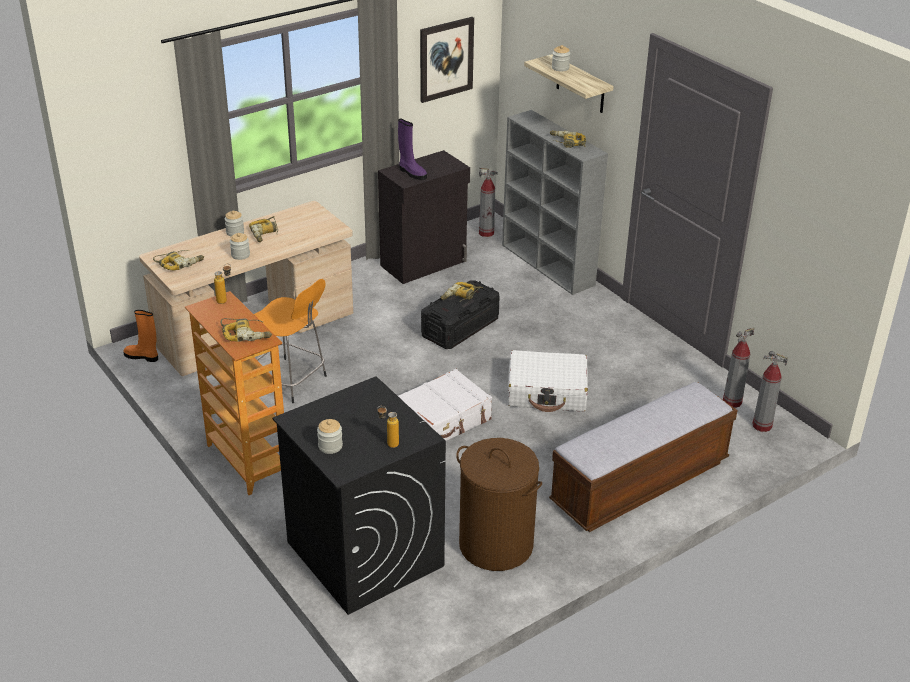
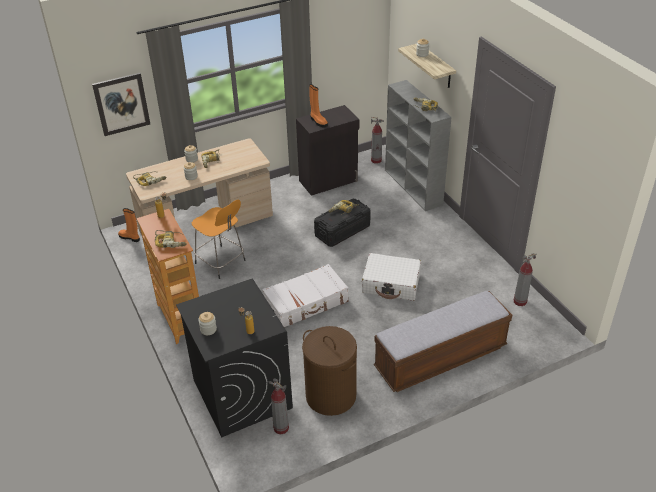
camera: 10 degrees right, 5 degrees up
purple boot [398,119,427,180] -> orange boot [309,84,328,128]
picture [420,17,474,103] -> picture moved to [92,73,150,136]
fire extinguisher [752,351,788,432] -> fire extinguisher moved to [268,378,289,434]

